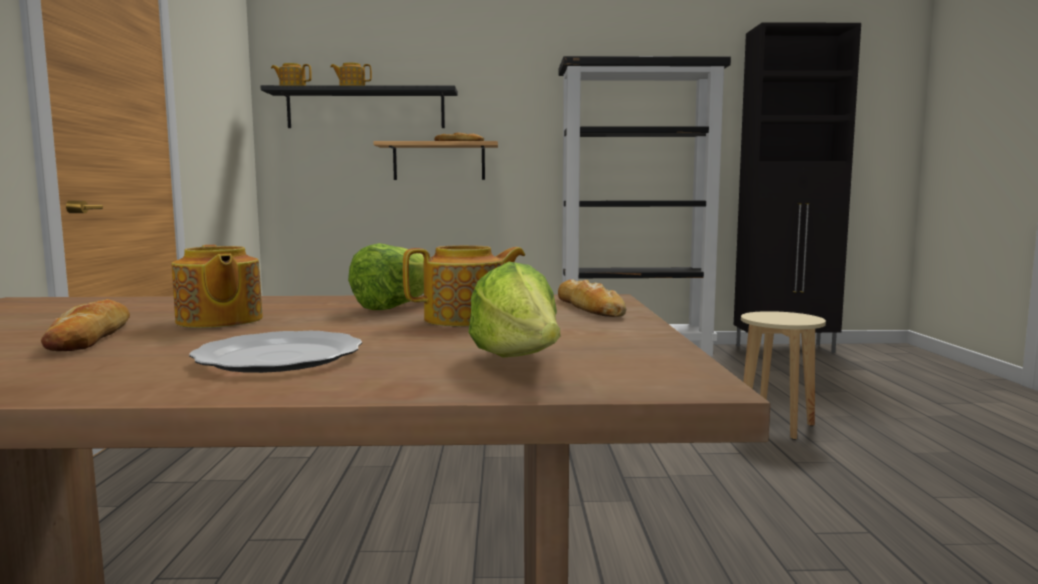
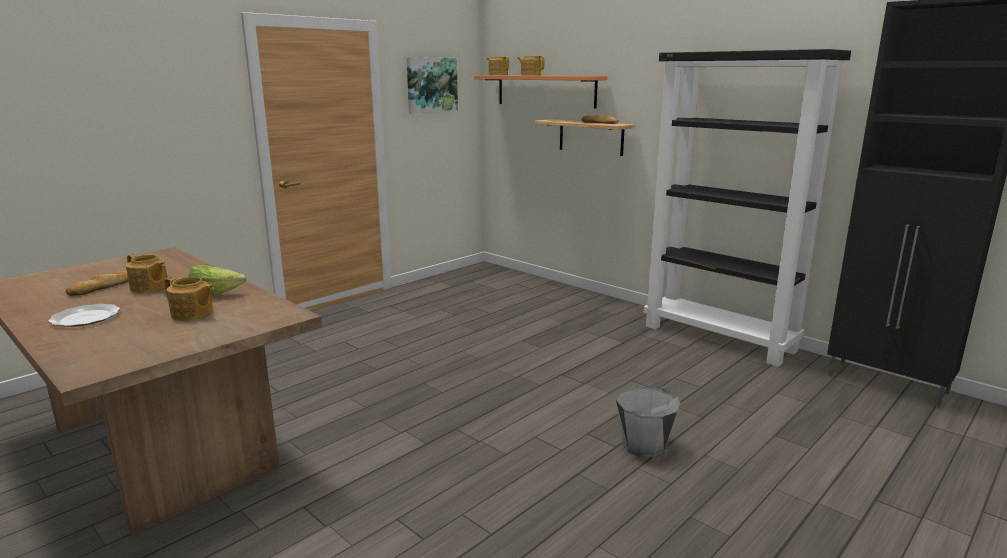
camera: 45 degrees right, 10 degrees up
teapot [171,245,263,328] -> teapot turned 75 degrees counterclockwise [126,254,167,293]
black shelf [261,85,458,128] -> orange shelf [474,75,608,108]
lettuce [468,262,560,358] -> none
bread [558,279,626,317] -> none
beige stool [741,311,826,440] -> grey bucket [616,387,680,458]
none -> picture [407,57,458,114]

